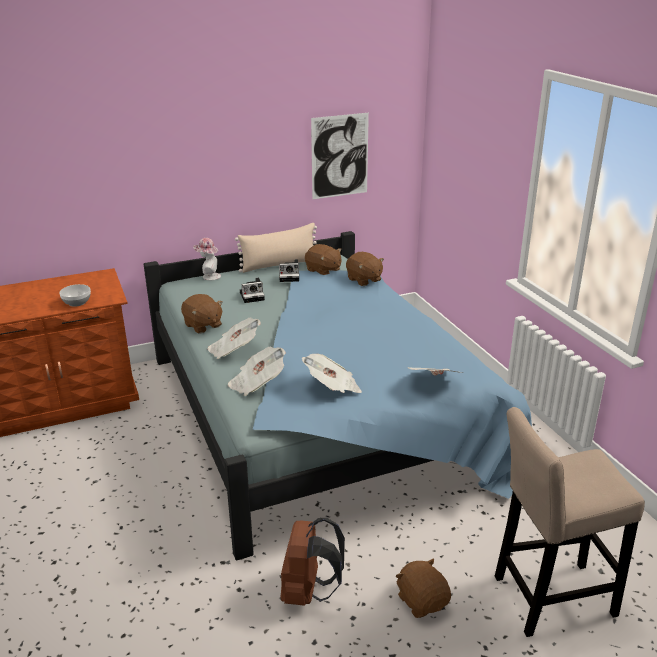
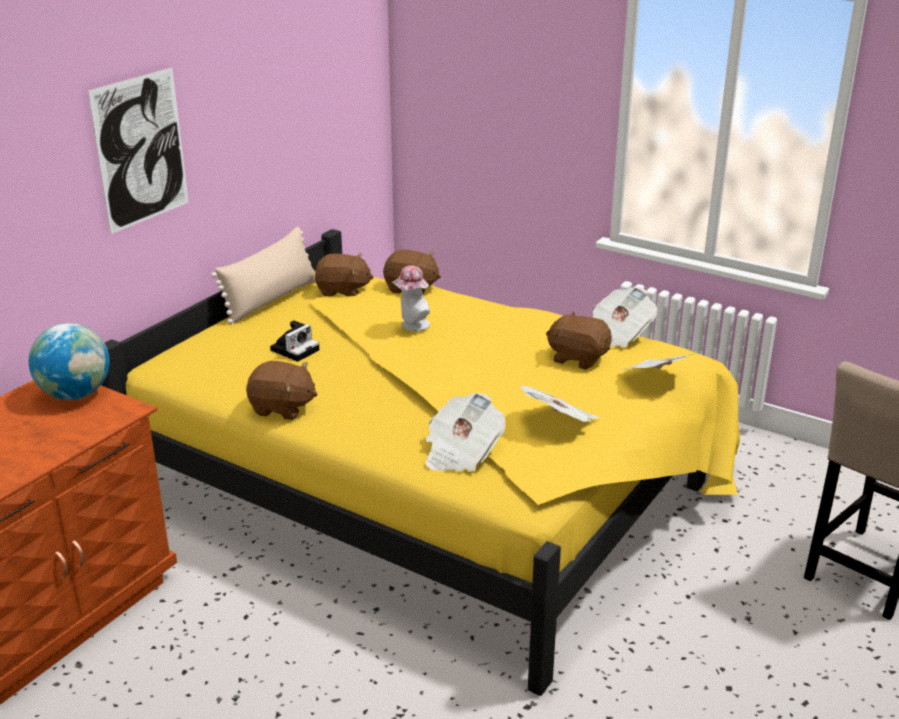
camera: 35 degrees left, 0 degrees up
bowl [59,284,91,307] -> none
blue bed [144,231,532,560] -> yellow bed [101,229,740,696]
hat [193,238,221,281] -> hat moved to [392,265,430,331]
newspaper [208,317,261,359] -> newspaper moved to [592,287,657,348]
camera [279,259,299,282] -> none
brown backpack [281,518,345,606] -> none
picture [311,113,369,199] -> picture moved to [88,68,189,234]
brown plush toy [396,558,451,618] -> brown plush toy moved to [546,311,612,370]
none -> globe [29,323,110,400]

